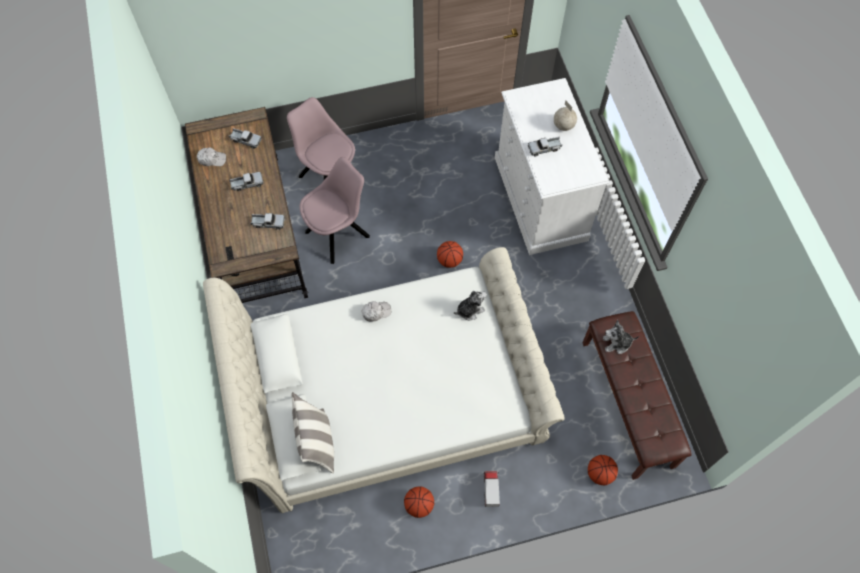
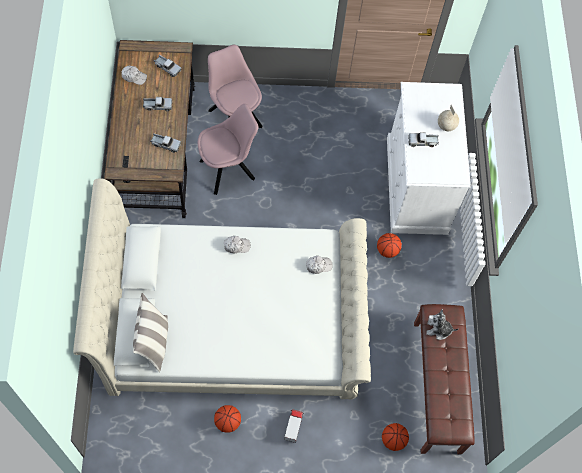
camera: 10 degrees right, 0 degrees up
basketball [437,241,463,268] -> basketball moved to [377,233,402,258]
plush toy [454,291,487,320] -> white cap [306,256,333,274]

